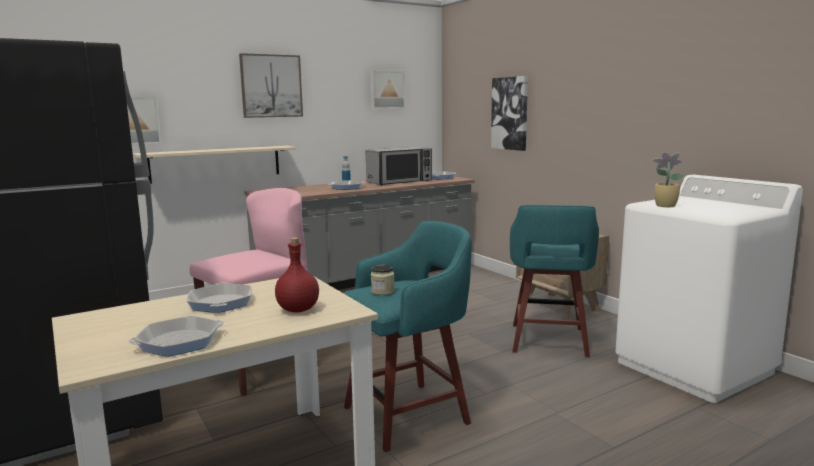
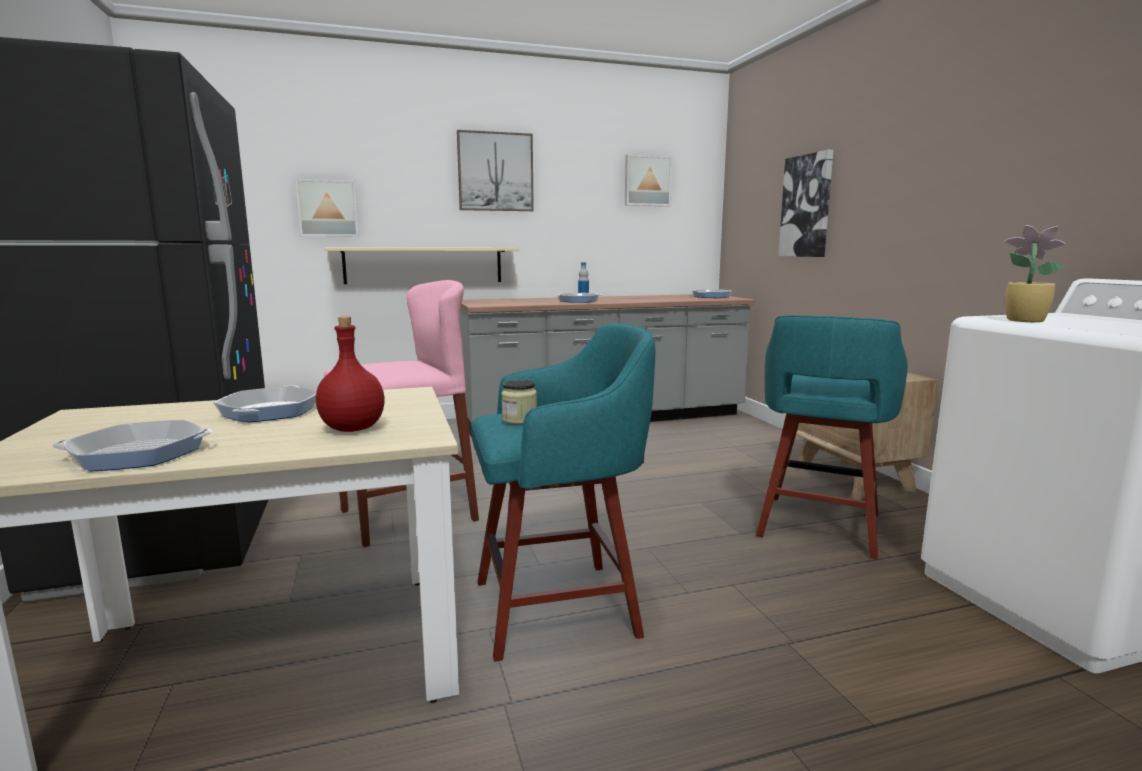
camera: 15 degrees right, 0 degrees up
microwave [366,147,432,185] -> none

